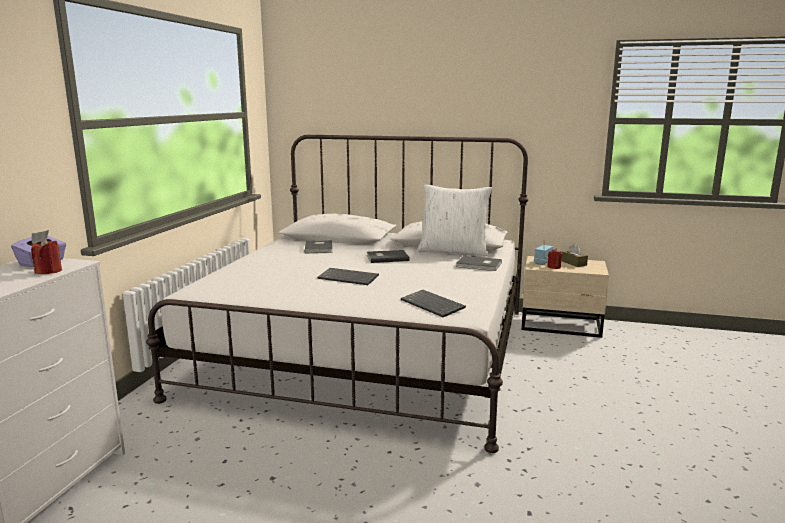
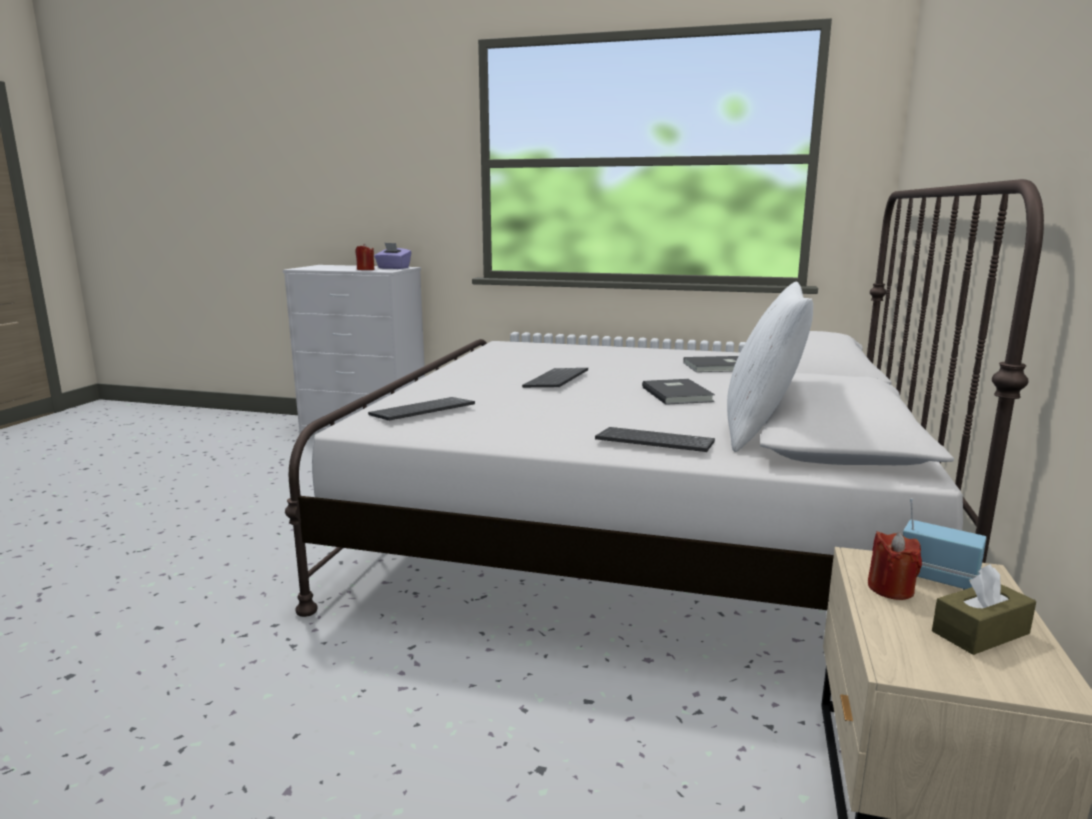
camera: 90 degrees right, 0 degrees up
grey book [456,256,502,271] -> keyboard [595,427,715,452]

